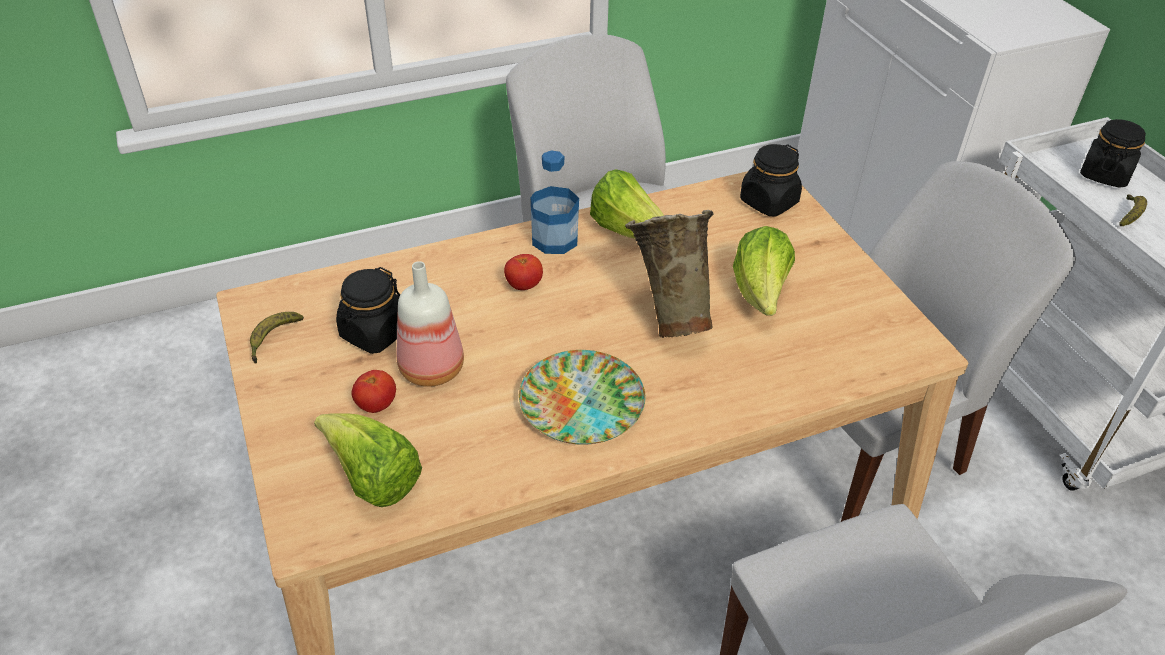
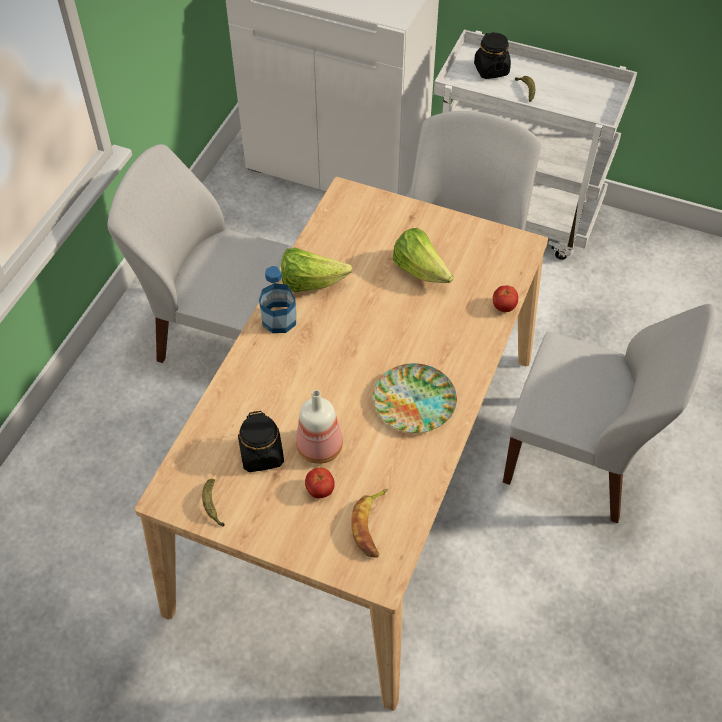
camera: 45 degrees left, 10 degrees up
lettuce [314,413,422,507] -> banana [351,489,389,558]
tomato [504,254,543,290] -> tomato moved to [493,285,518,312]
beige vase [625,210,714,338] -> none
black jar [740,144,802,216] -> none

